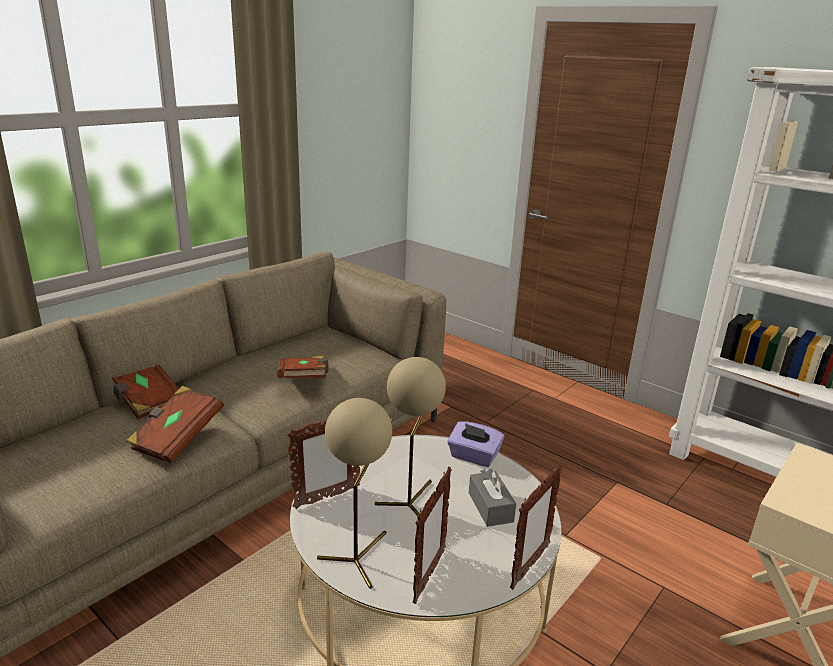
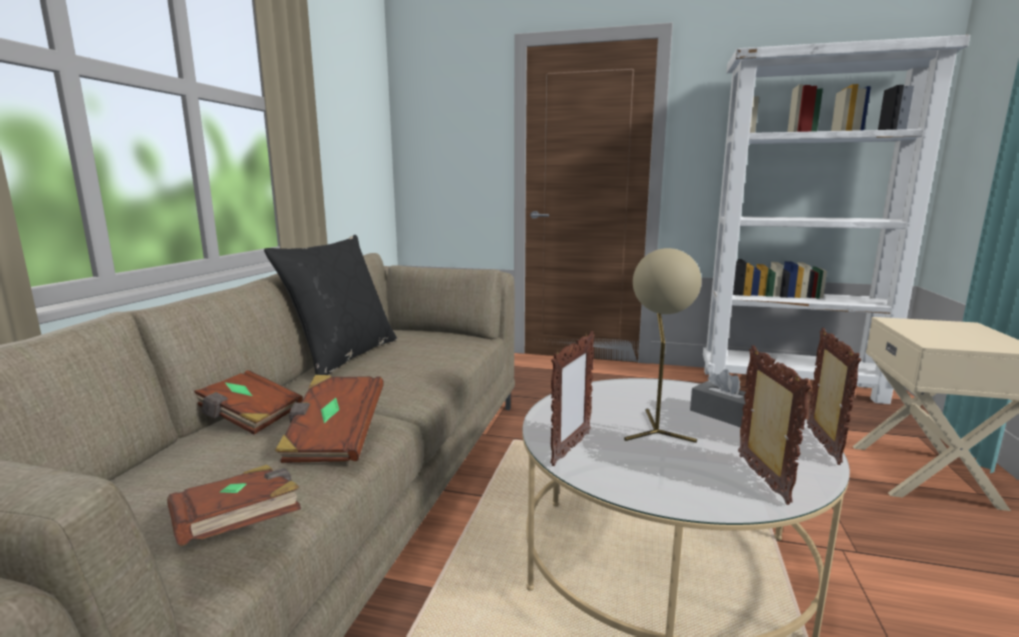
camera: 25 degrees left, 10 degrees down
brown book [277,356,329,379] -> brown book moved to [167,465,301,546]
beige table lamp [317,398,393,589] -> none
purple tissue box [447,421,504,467] -> none
none -> black pillow [264,235,397,375]

